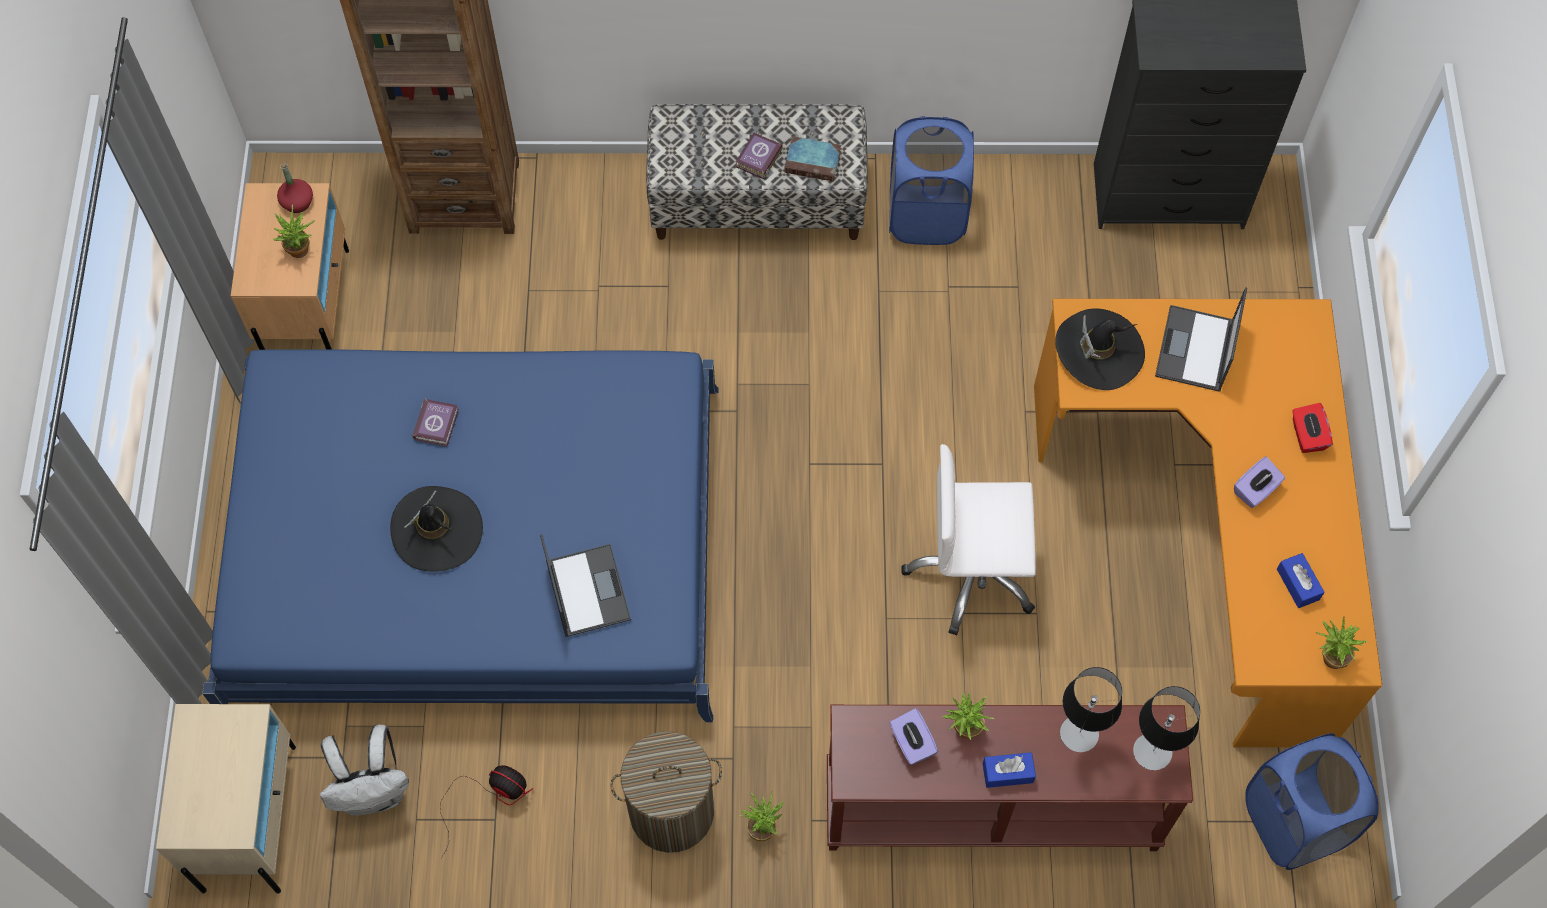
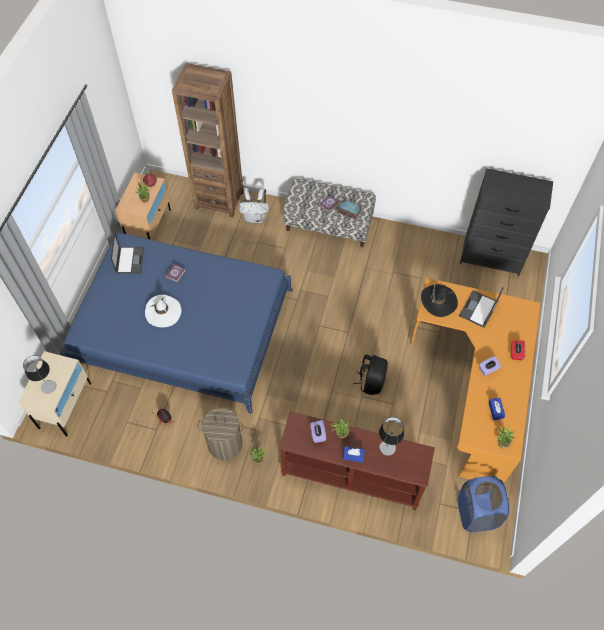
camera: 15 degrees right, 5 degrees down
white backpack [320,725,409,816] -> white backpack moved to [239,188,269,223]
black hat [390,486,483,572] -> white hat [145,295,181,327]
laptop [540,534,631,637] -> laptop moved to [110,232,144,274]
blue laundry basket [889,116,974,245] -> none
white office chair [901,444,1036,635] -> black backpack [353,355,388,395]
table lamp [1133,686,1200,770] -> table lamp moved to [23,355,56,394]

